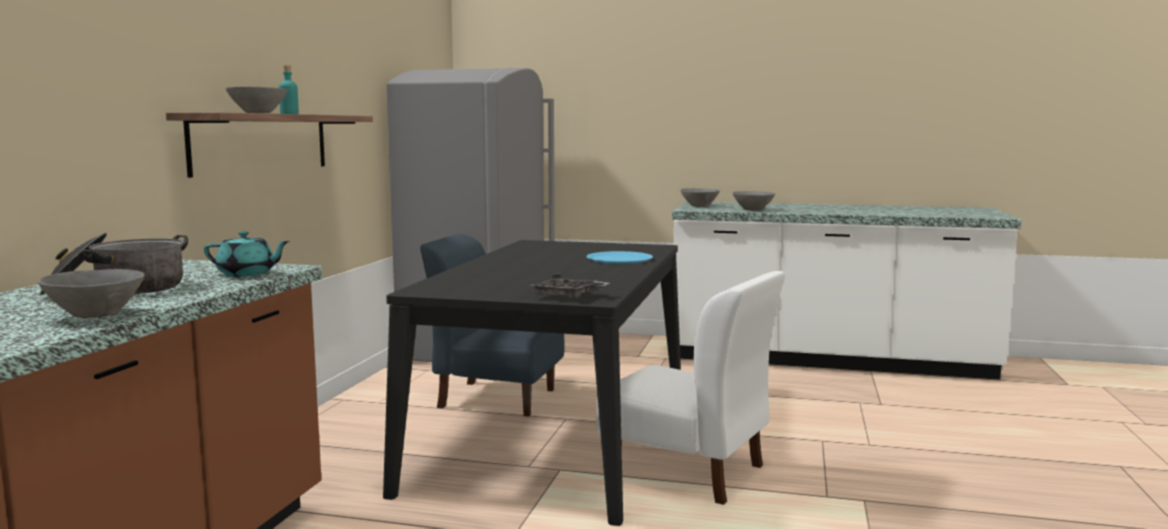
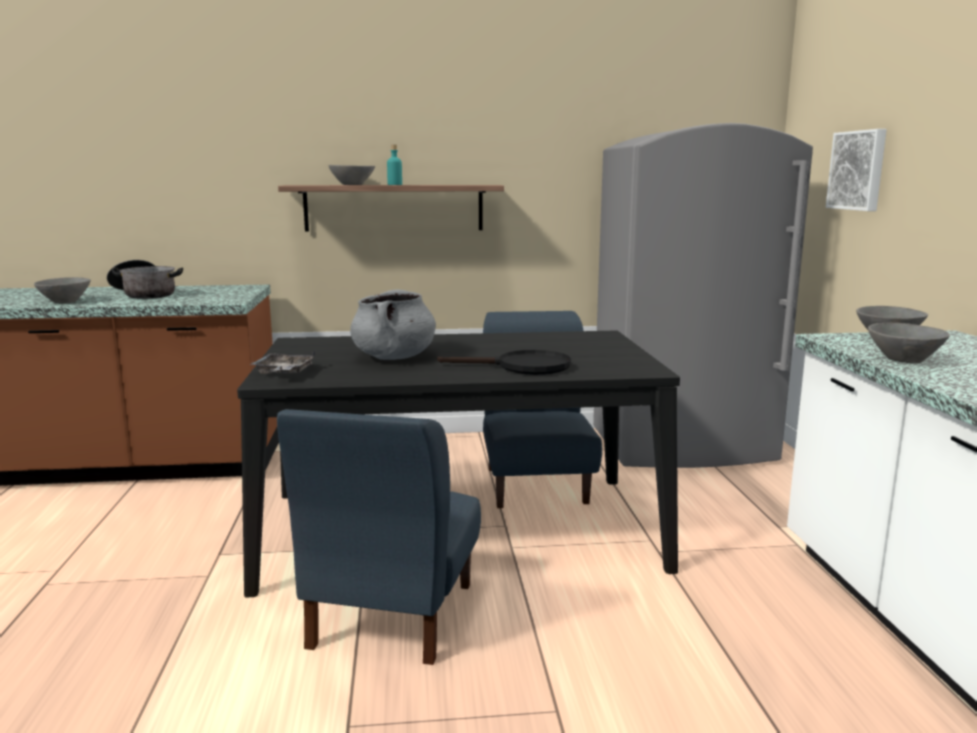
camera: 70 degrees right, 5 degrees up
turquoise teapot [204,231,290,277] -> none
blue plate [586,251,653,264] -> black frying pan [437,350,571,375]
white chair [596,271,785,505] -> blue chair [277,409,481,665]
none -> grey cooking pot [350,289,436,360]
none -> picture [826,129,887,211]

